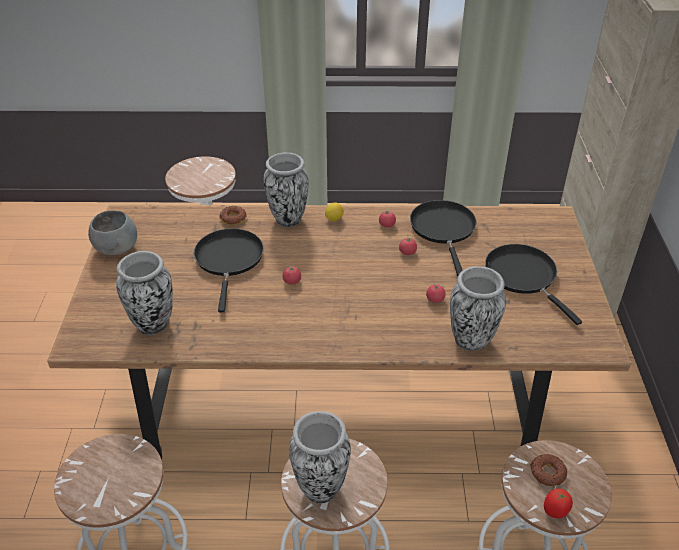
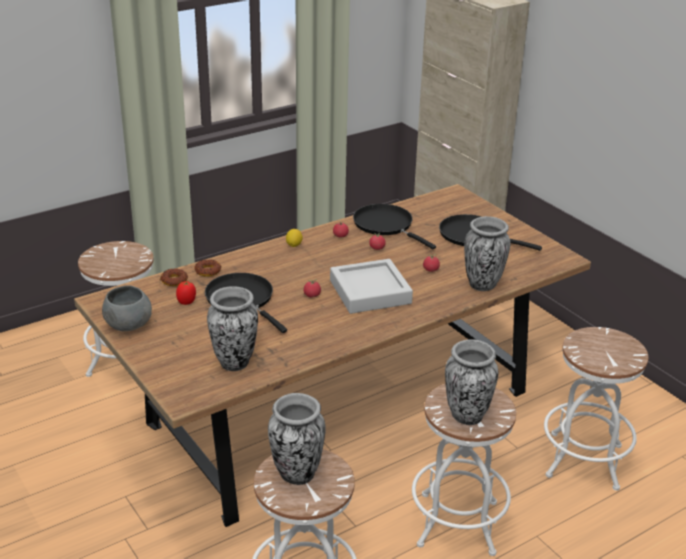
camera: 35 degrees left, 10 degrees down
vase [263,152,309,227] -> vase moved to [268,393,326,485]
donut [530,454,567,486] -> donut moved to [160,268,188,286]
tomato [544,489,573,518] -> tomato moved to [176,281,196,305]
none -> grey tray [330,259,413,314]

